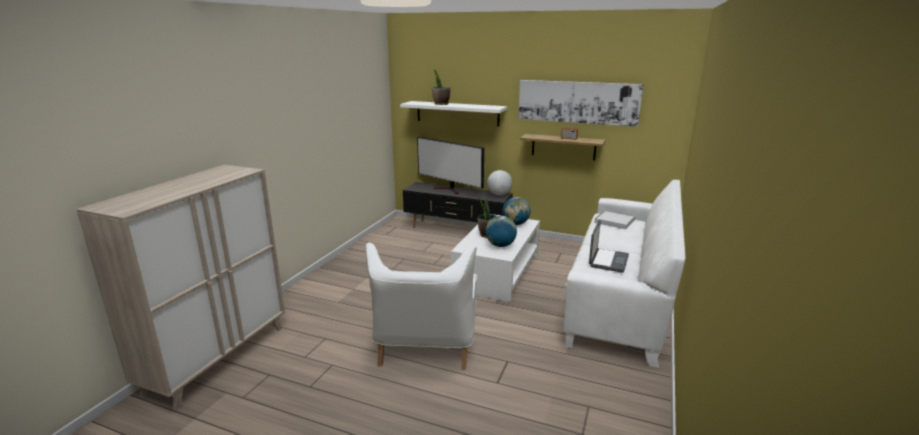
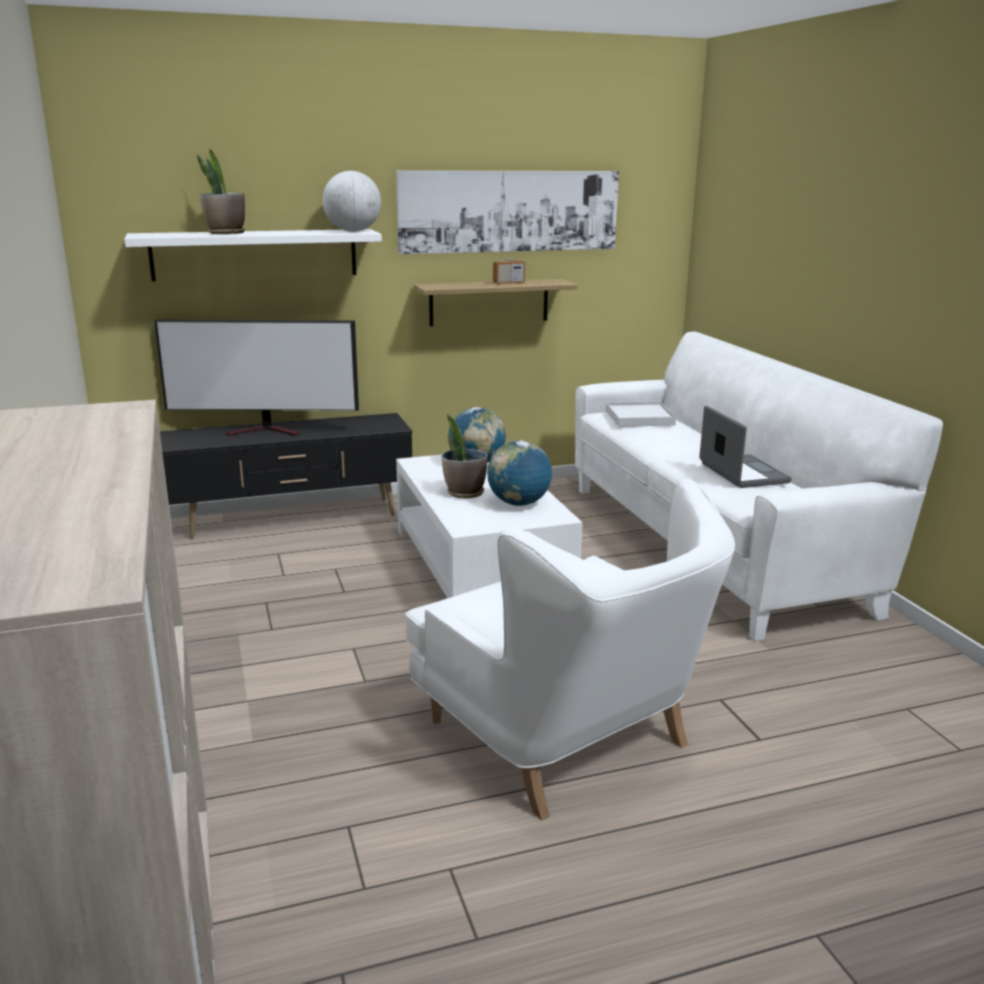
camera: 40 degrees left, 0 degrees up
globe [487,170,512,195] -> globe moved to [323,171,381,232]

